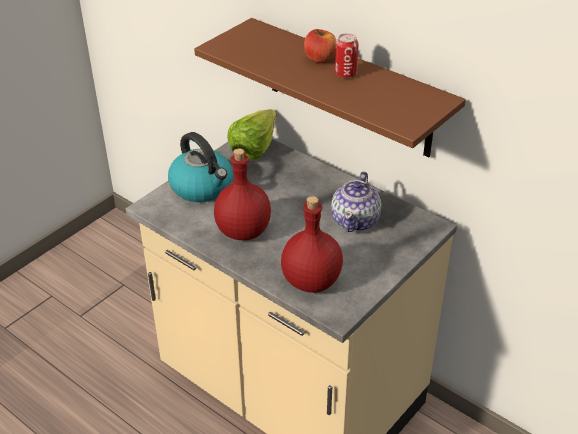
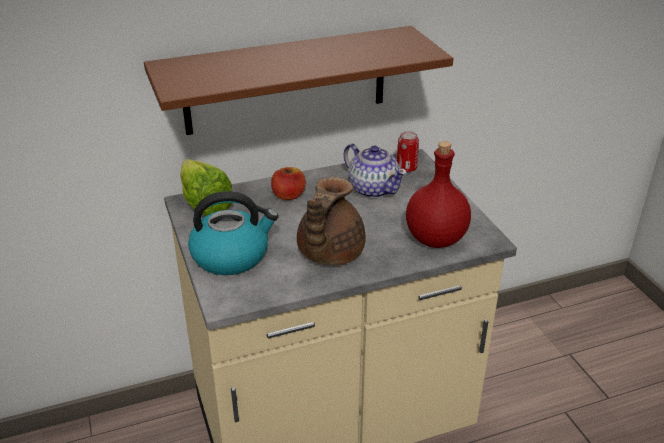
camera: 60 degrees left, 5 degrees down
red bottle [214,149,271,240] -> brown teapot [297,177,366,265]
apple [304,29,336,63] -> apple moved to [271,167,306,200]
can [335,33,359,79] -> can moved to [397,131,419,172]

